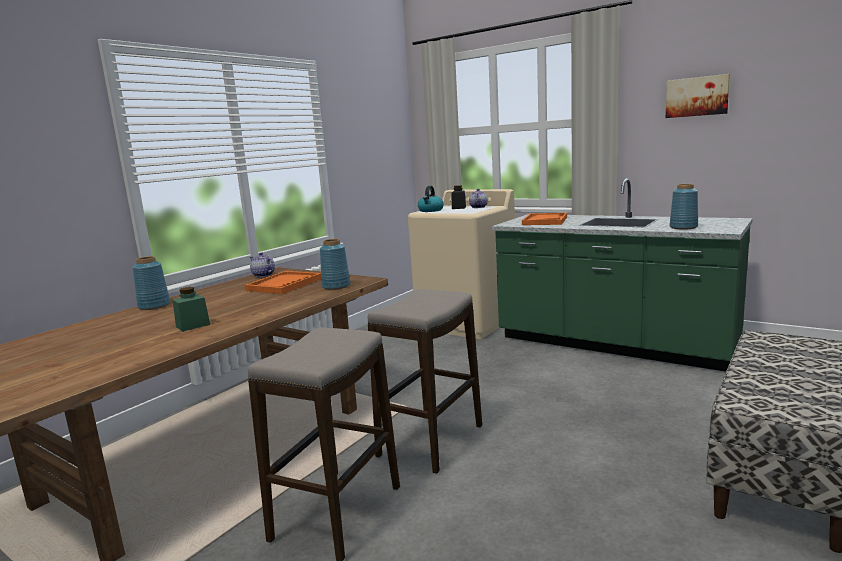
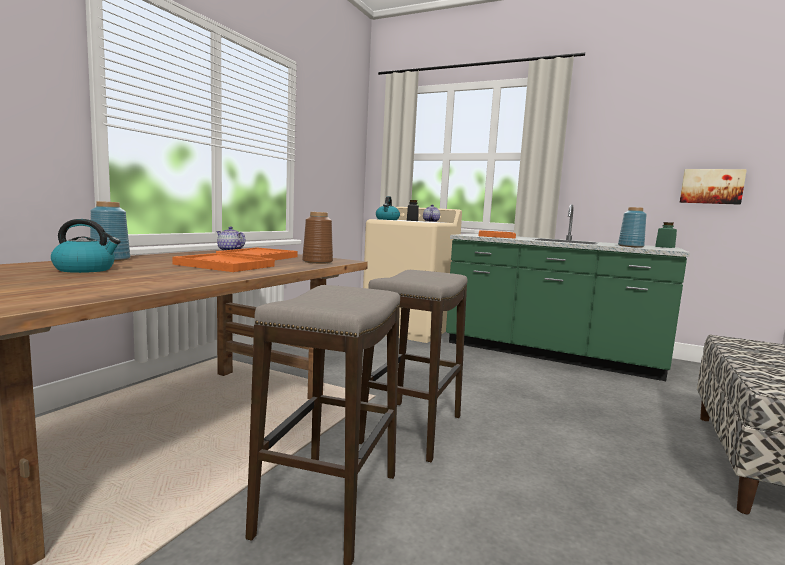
camera: 10 degrees left, 5 degrees down
green jar [173,287,210,332] -> green jar moved to [655,222,677,248]
blue vase [320,239,351,290] -> brown vase [302,212,333,264]
picture [666,74,730,118] -> picture moved to [680,169,747,205]
none -> kettle [51,219,121,273]
none -> orange tray [172,253,275,272]

